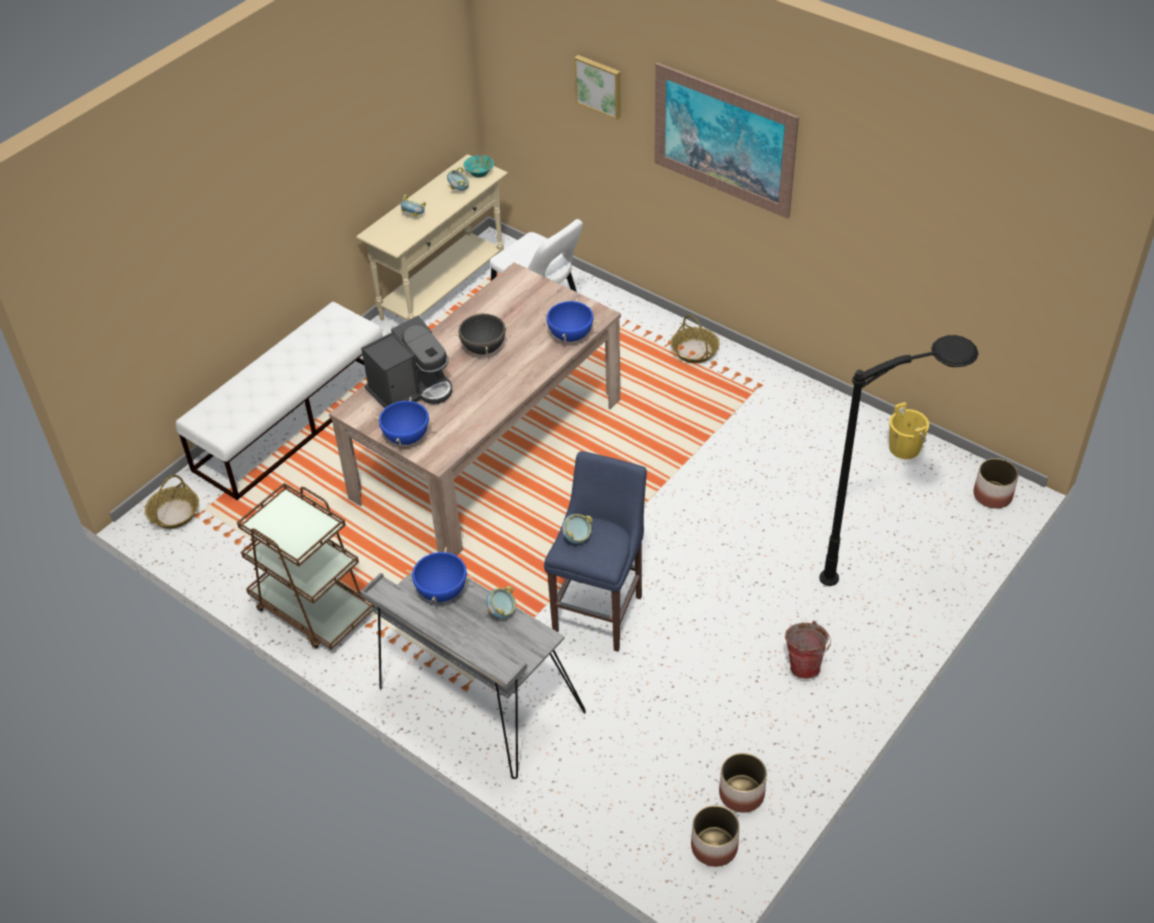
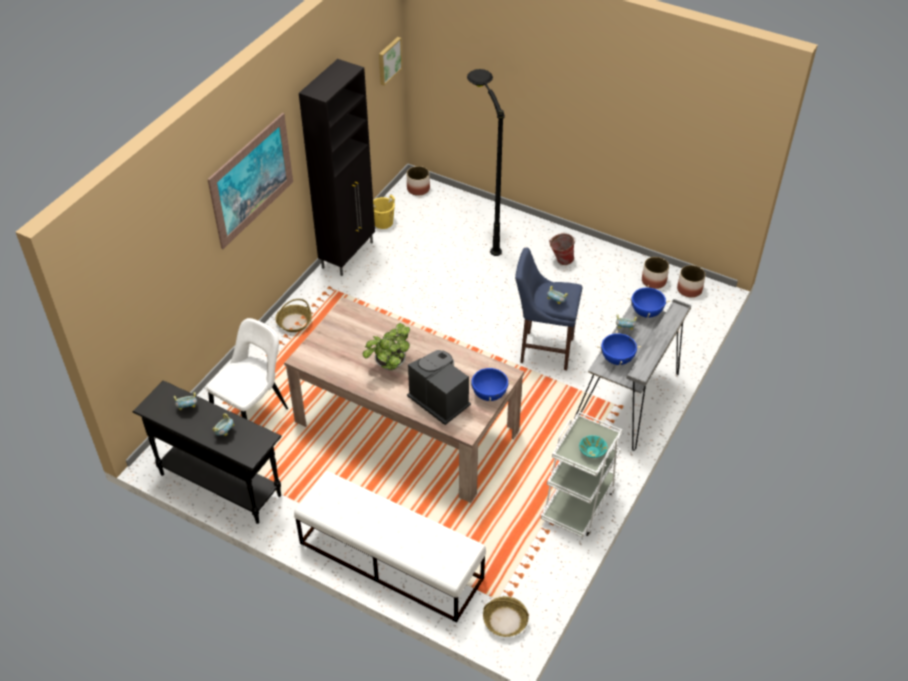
camera: 100 degrees left, 0 degrees up
brown cart [237,483,375,650] -> white cart [541,412,622,538]
beige console table [356,154,508,321] -> black console table [133,380,282,524]
black cooking pot [453,311,511,354] -> potted plant [363,323,410,370]
turquoise bowl [464,155,494,177] -> turquoise bowl moved to [579,435,608,458]
blue cooking pot [542,298,598,342] -> blue cooking pot moved to [627,285,670,318]
picture [574,55,621,120] -> picture moved to [379,37,402,86]
none -> black cabinet [299,59,375,276]

